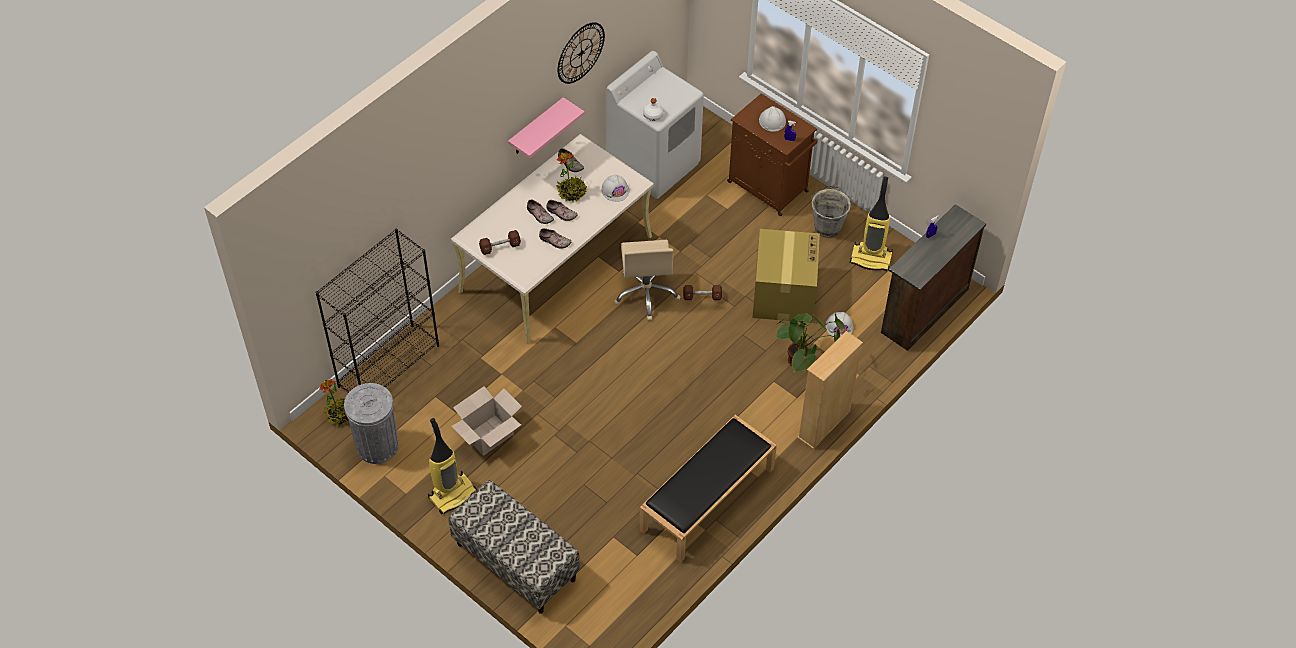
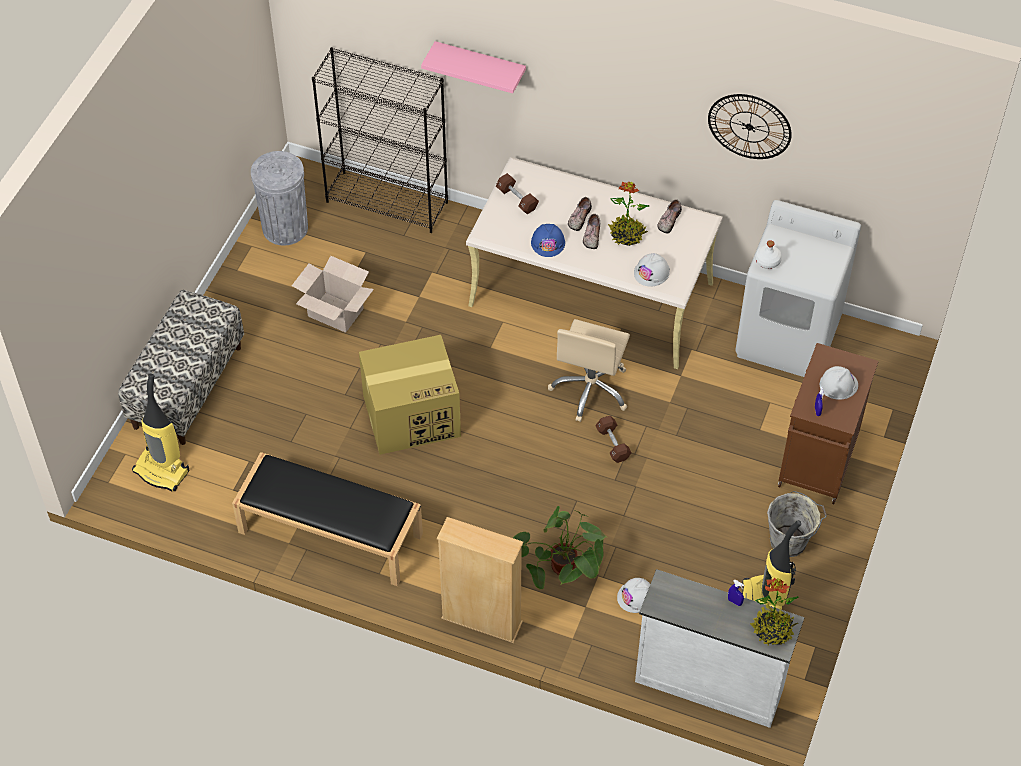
camera: 70 degrees right, 0 degrees up
potted plant [320,379,349,426] -> potted plant moved to [750,578,798,645]
vacuum cleaner [428,418,477,514] -> vacuum cleaner moved to [132,374,189,491]
pink shelf [508,97,585,158] -> pink shelf moved to [421,41,526,94]
shoe [539,228,571,249] -> blue hard hat [531,224,565,257]
beige office chair [614,240,680,320] -> beige office chair turned 45 degrees counterclockwise [548,319,630,422]
cardboard box [752,229,820,323] -> cardboard box moved to [359,335,461,455]
brown dresser [881,204,986,351] -> white dresser [635,569,805,728]

